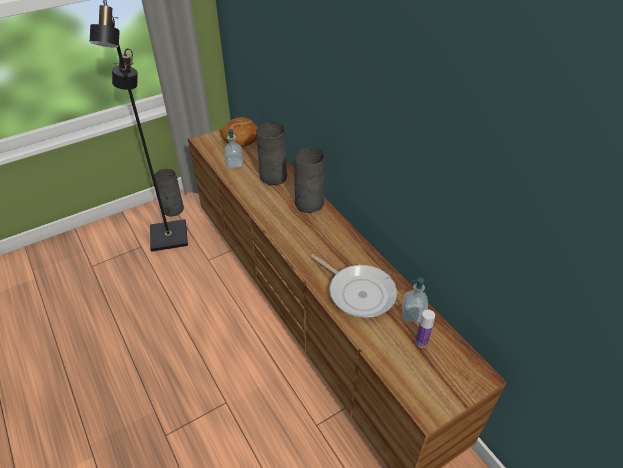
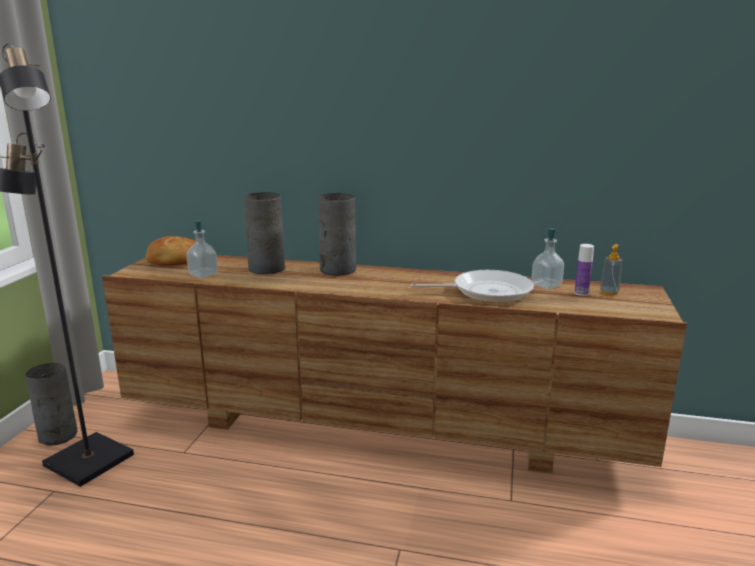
camera: 45 degrees left, 25 degrees down
none -> soap dispenser [600,244,622,296]

